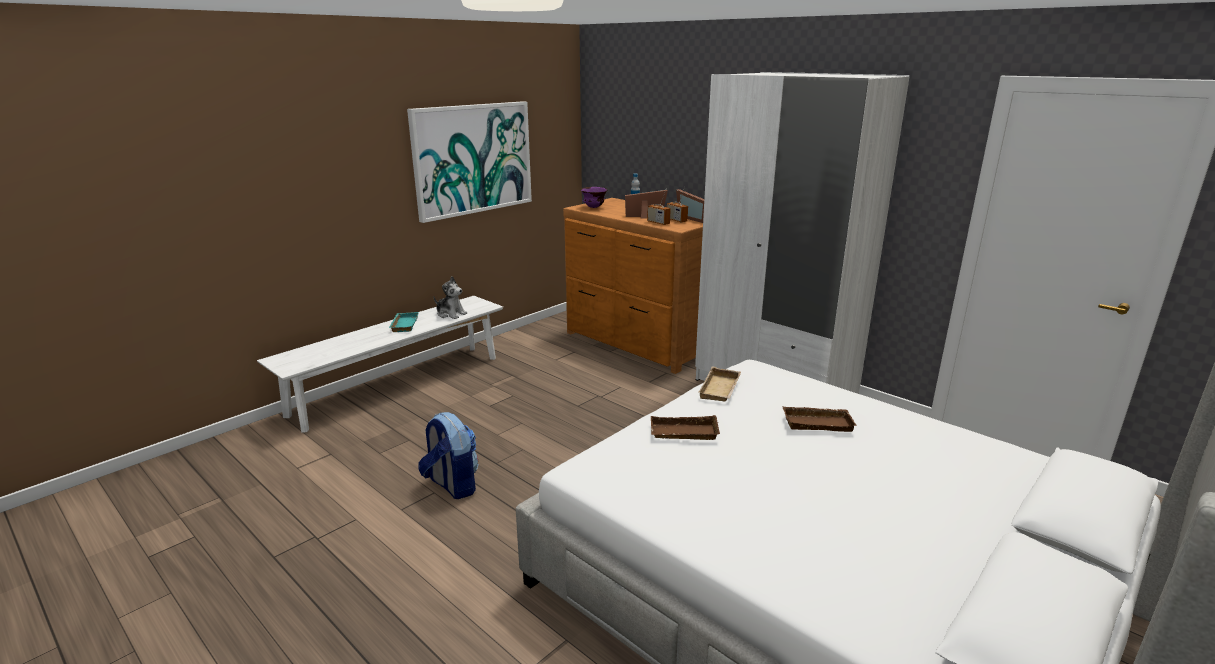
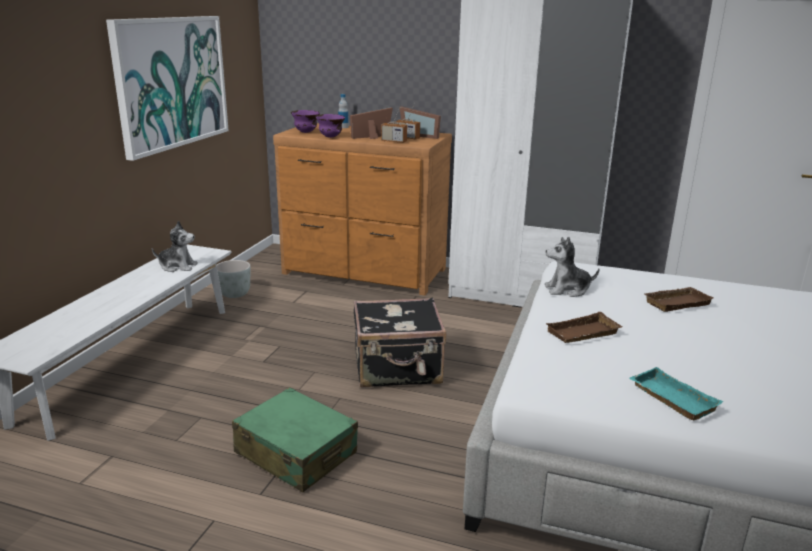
camera: 25 degrees left, 0 degrees up
turquoise tray [389,312,419,332] -> turquoise tray moved to [629,367,723,421]
backpack [418,412,478,499] -> green suitcase [232,387,358,492]
beige tray [698,366,741,402] -> plush toy [545,237,599,297]
none -> grey planter [217,260,250,298]
none -> purple bowl [315,114,345,138]
none -> black suitcase [354,297,446,388]

